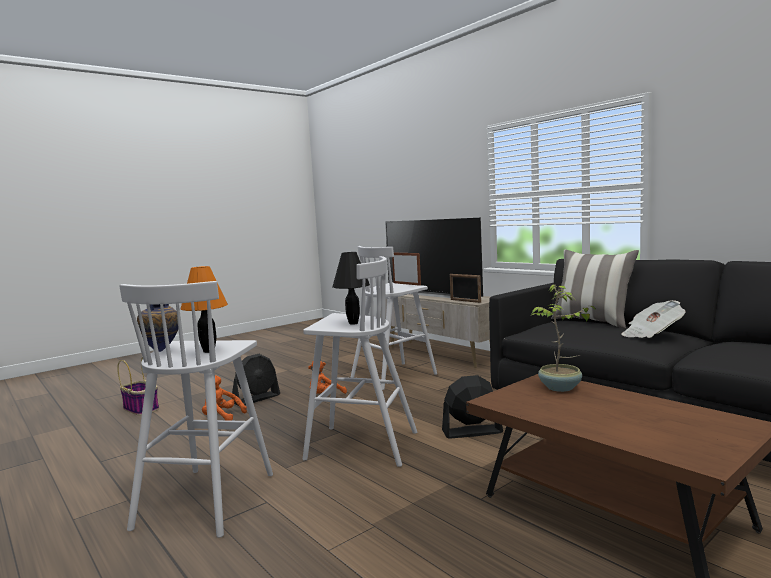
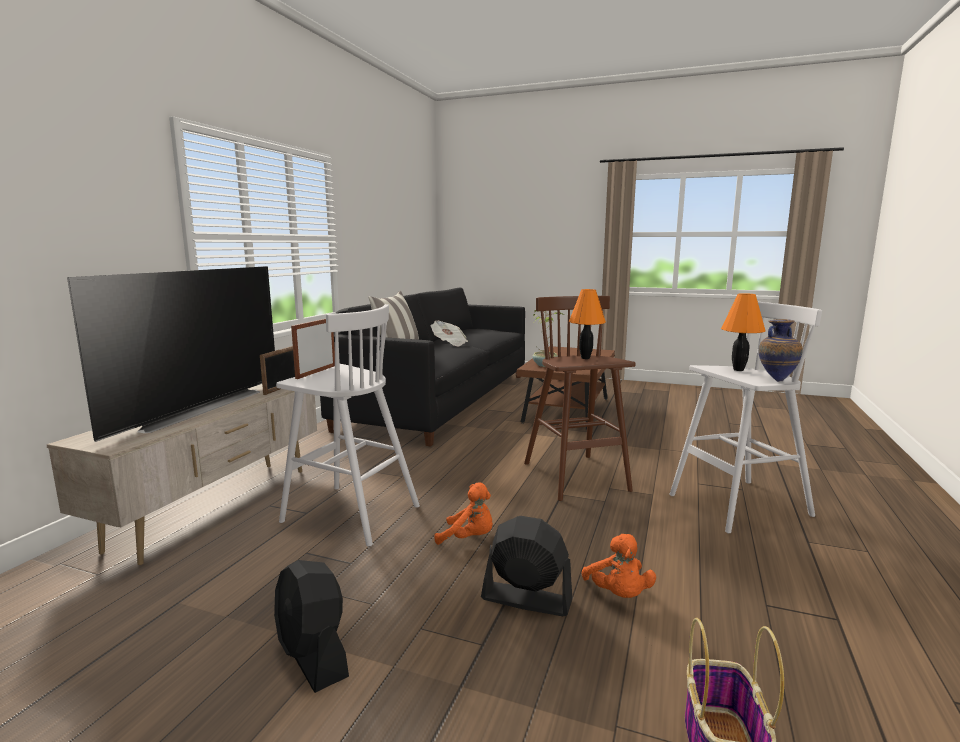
camera: 120 degrees left, 5 degrees up
white stool [303,256,417,467] -> brown stool [524,296,636,501]
black table lamp [332,252,370,325] -> orange table lamp [569,289,606,359]
black fan [442,375,503,439] -> black fan moved to [274,560,349,693]

